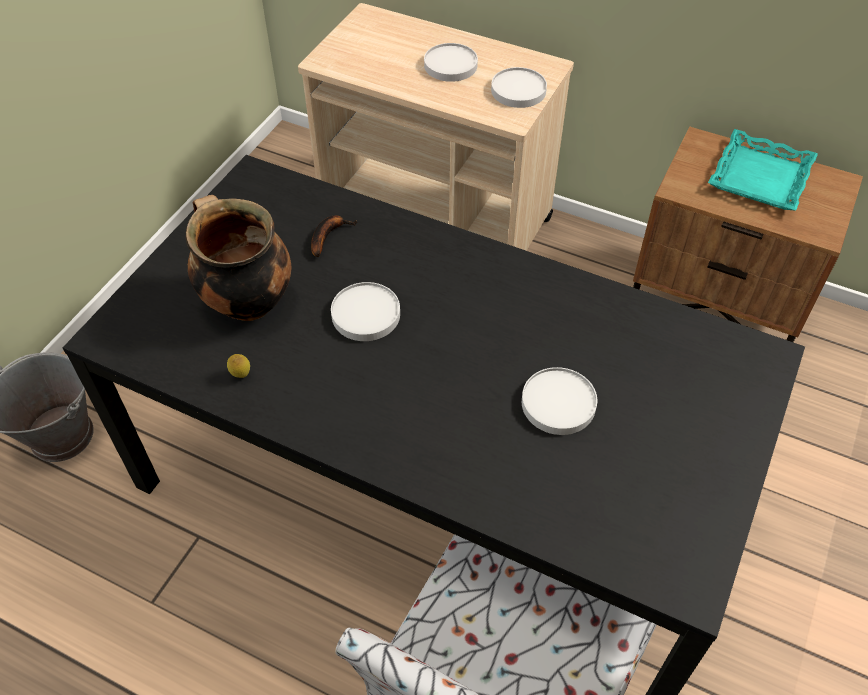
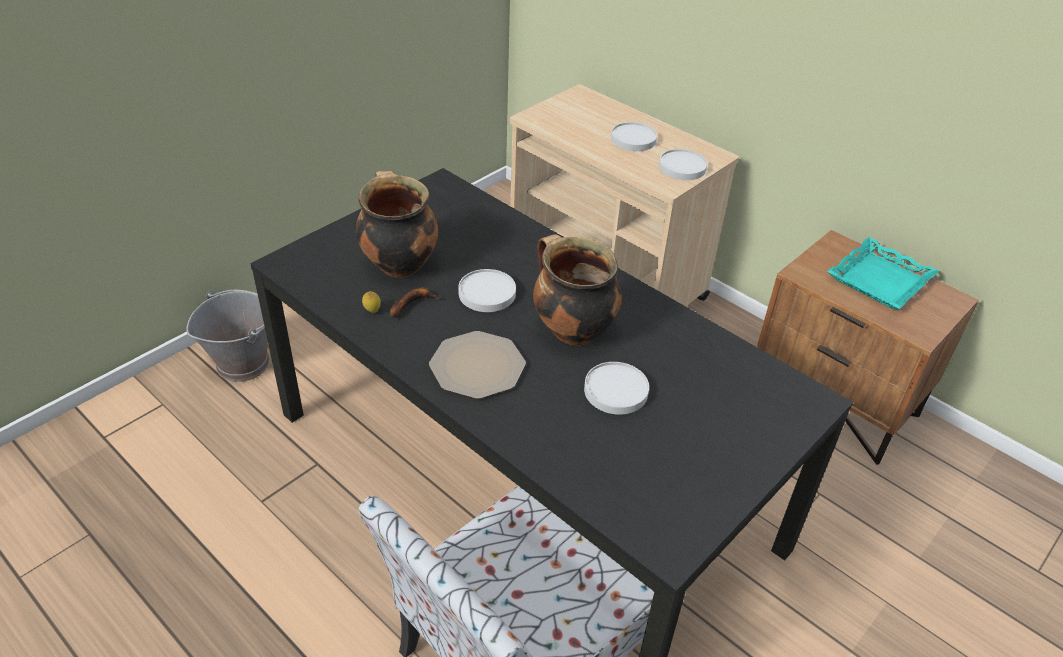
camera: 15 degrees right, 10 degrees down
banana [311,215,357,257] -> banana moved to [390,287,441,318]
none -> plate [429,331,526,399]
none -> cooking pot [533,234,622,346]

